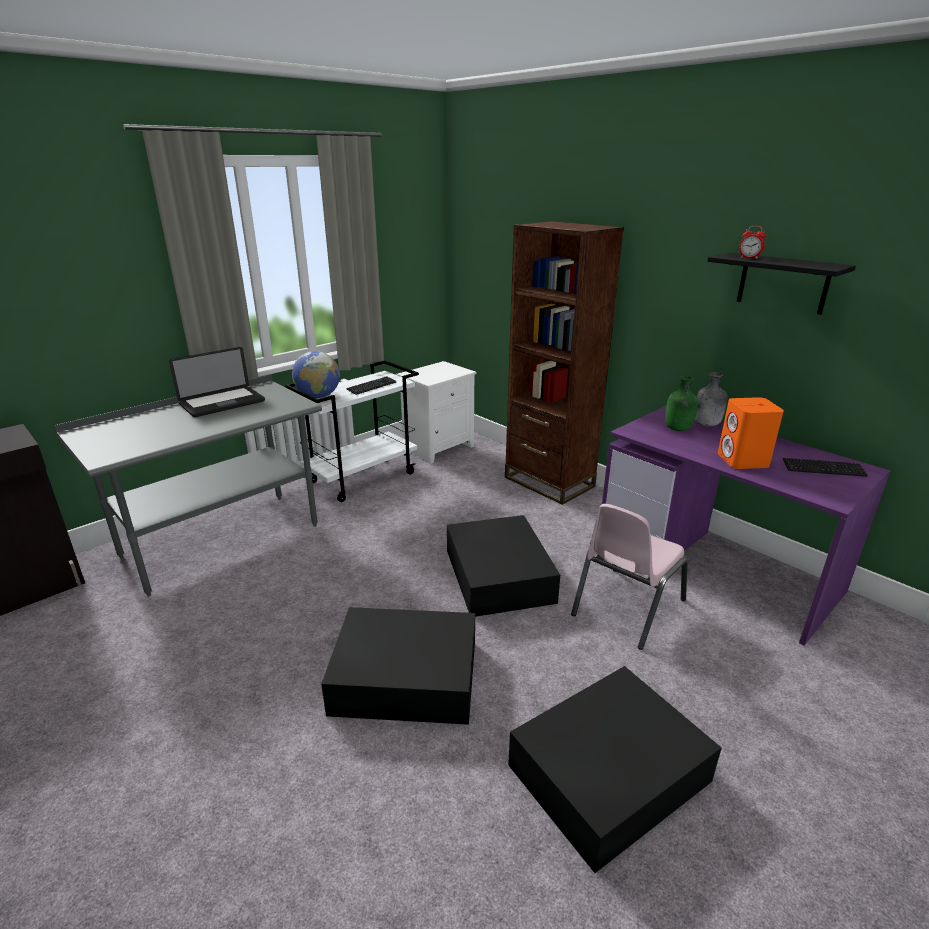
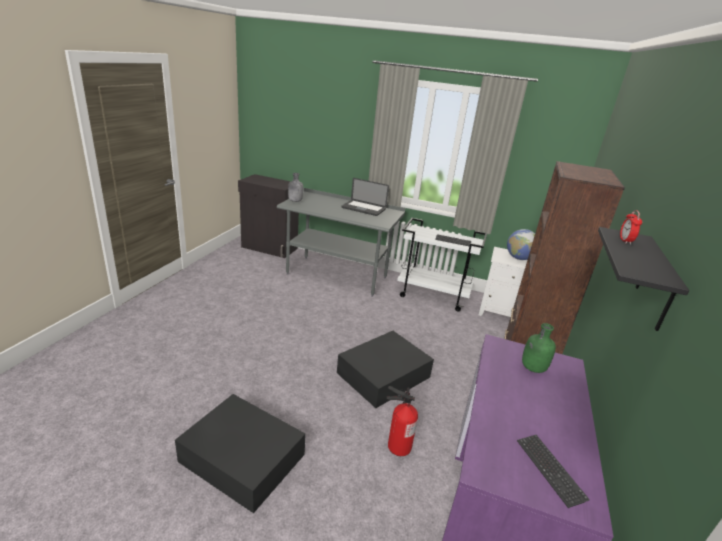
camera: 60 degrees right, 0 degrees up
globe [292,351,340,398] -> globe moved to [507,229,535,260]
black storage box [321,607,475,725] -> none
pink chair [571,504,688,650] -> fire extinguisher [386,386,418,456]
grey bottle [695,372,727,426] -> grey bottle moved to [288,173,303,202]
orange speaker [718,397,784,469] -> none

